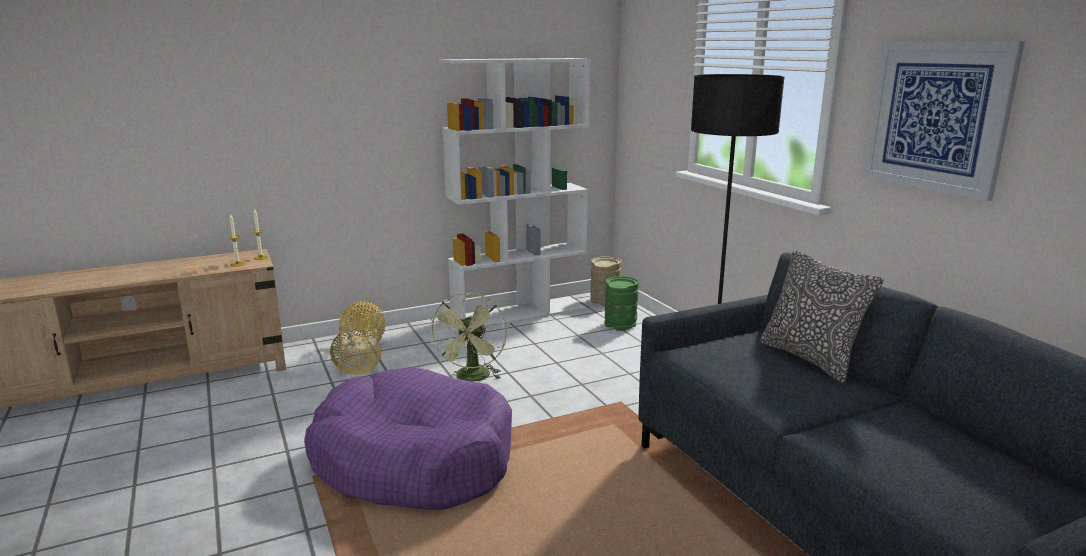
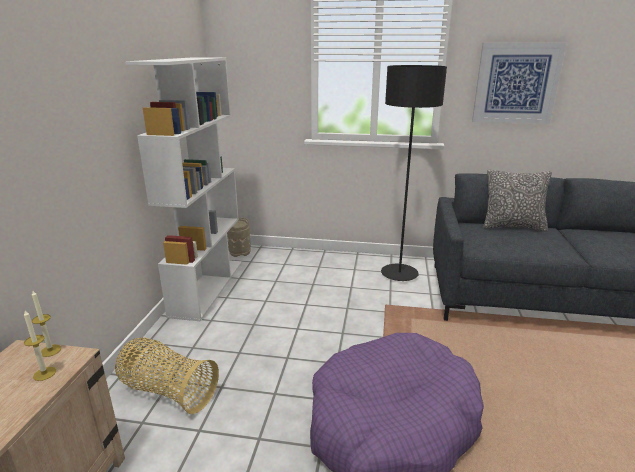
camera: 55 degrees left, 5 degrees up
green fan [430,292,507,382] -> none
green vase [605,276,639,331] -> none

